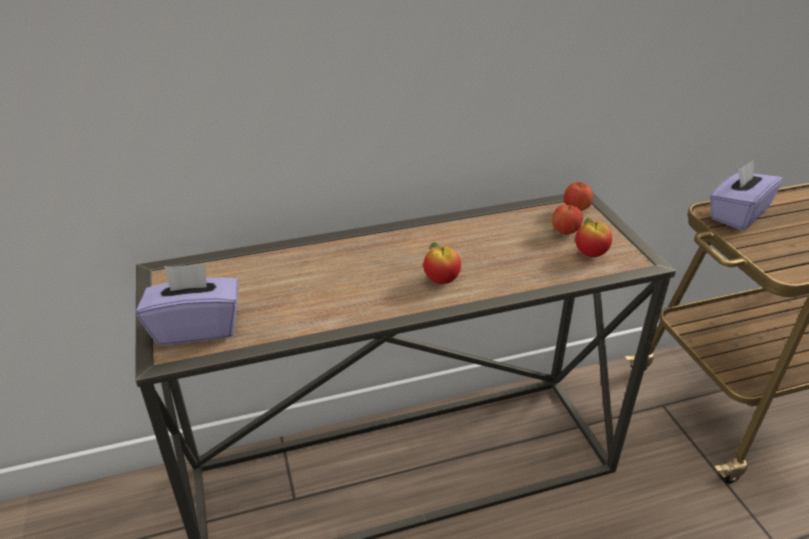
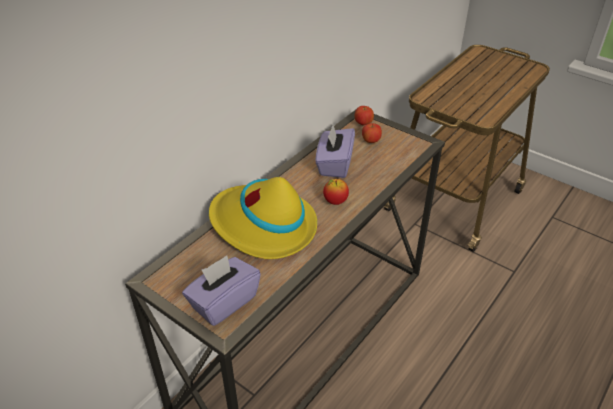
camera: 35 degrees left, 5 degrees up
apple [575,218,612,257] -> none
purple tissue box [710,159,783,230] -> purple tissue box moved to [315,125,355,178]
none -> yellow hat [209,177,317,259]

